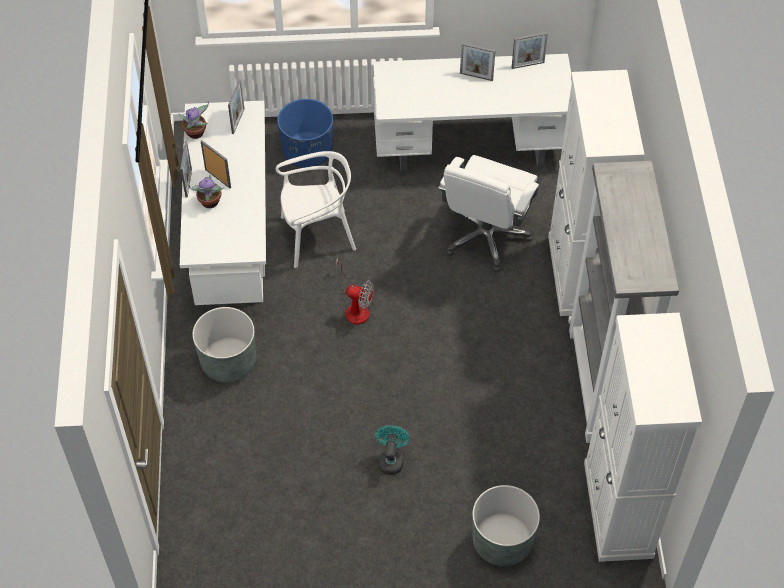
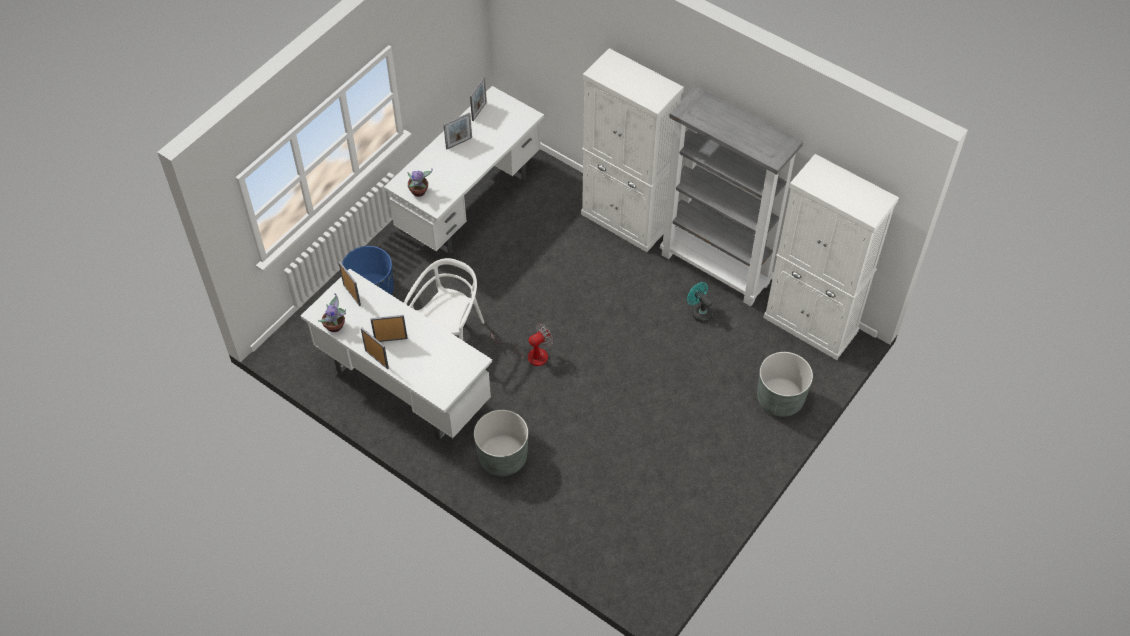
camera: 50 degrees left, 0 degrees up
potted plant [189,175,224,208] -> potted plant moved to [407,168,433,197]
turquoise fan [376,425,410,475] -> turquoise fan moved to [687,282,713,323]
white office chair [438,155,539,272] -> none

